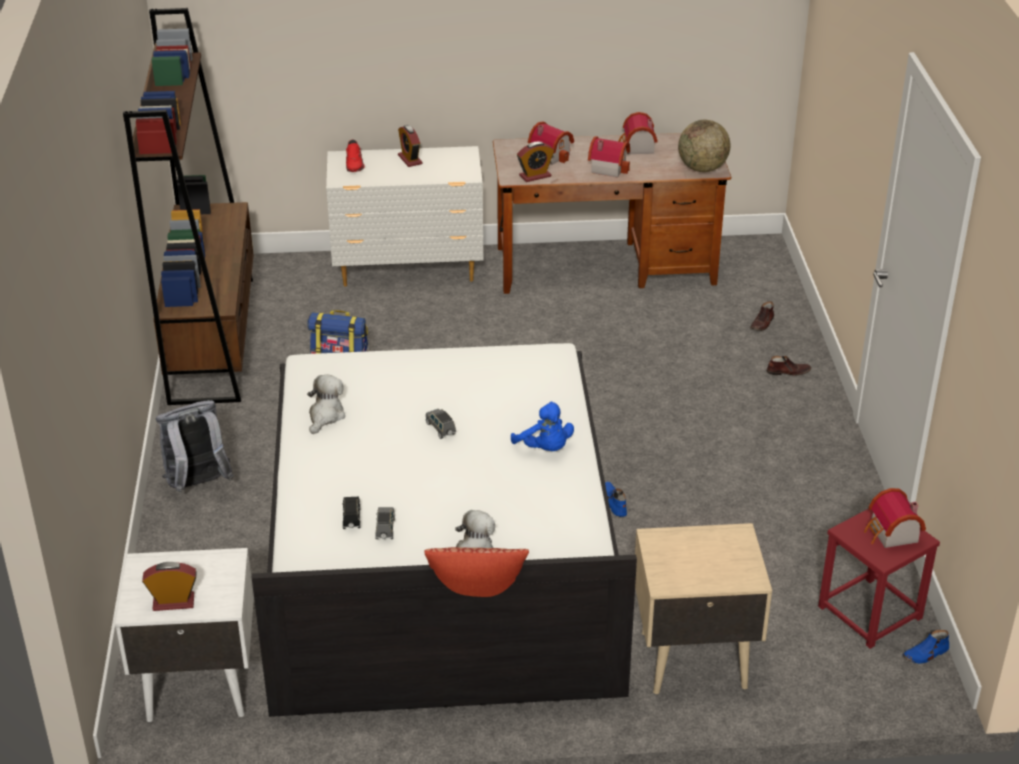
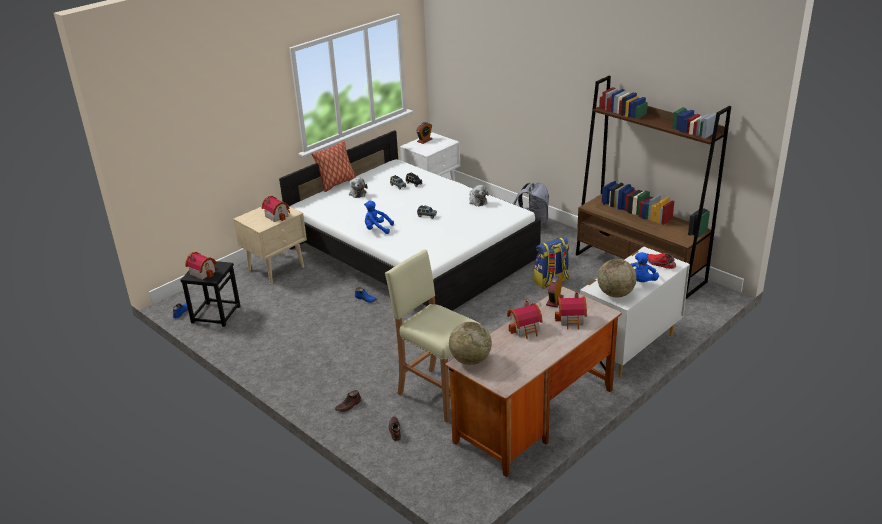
camera: 140 degrees right, 5 degrees down
alarm clock [398,125,422,167] -> blue plush toy [631,252,659,282]
toy house [618,112,658,154] -> toy house moved to [262,196,290,222]
red stool [818,509,940,649] -> black stool [181,261,240,327]
none -> beige stool [385,250,480,423]
none -> globe [597,259,637,297]

